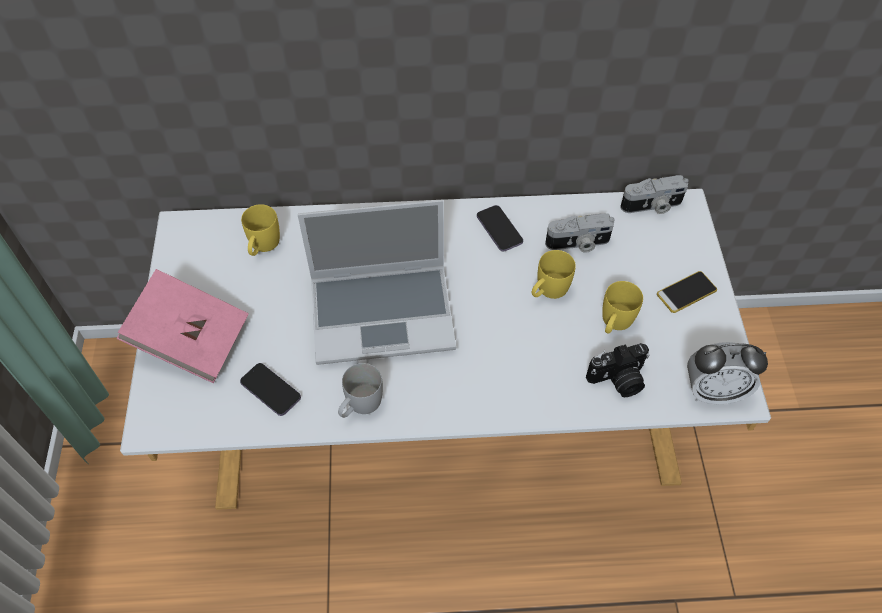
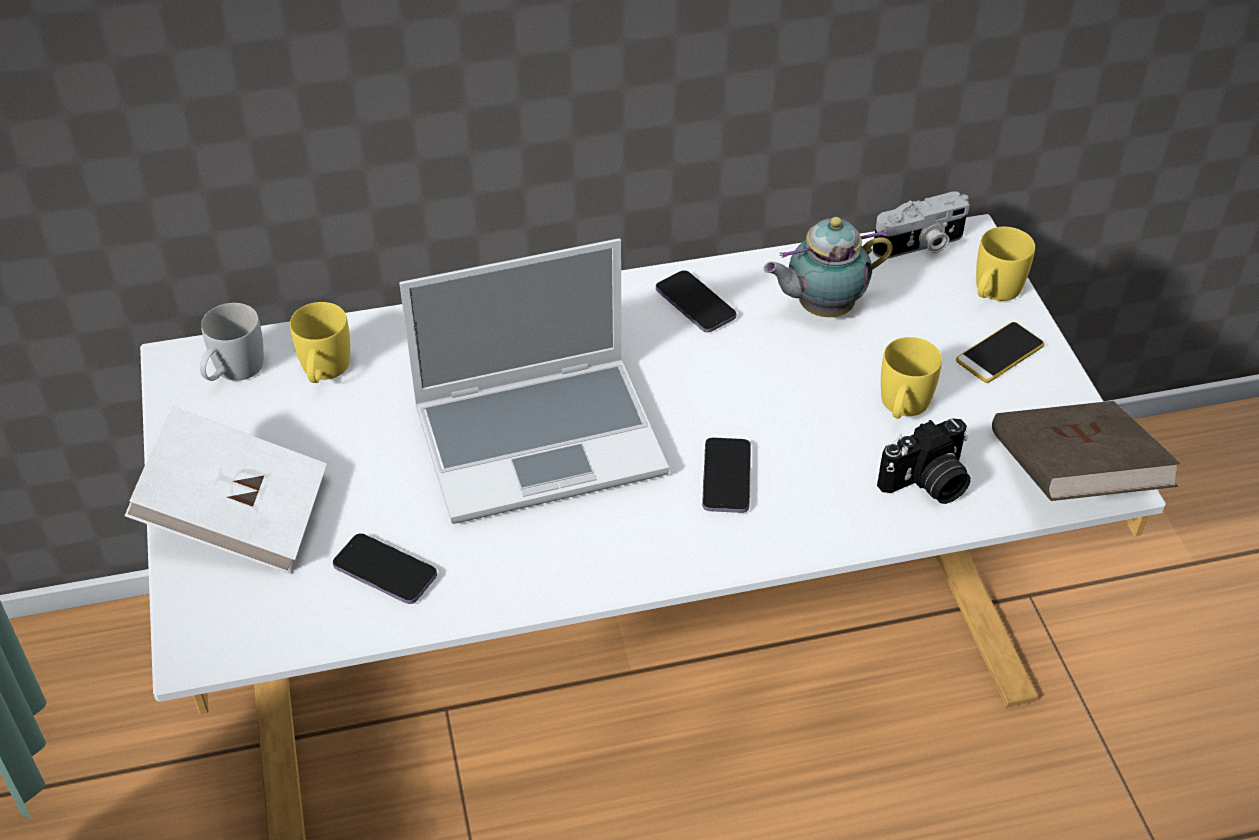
camera: 10 degrees left, 10 degrees down
pink book [116,269,249,383] -> white book [125,406,327,574]
white mug [338,363,383,418] -> white mug moved to [200,303,264,381]
yellow mug [532,250,576,299] -> yellow mug moved to [976,227,1035,301]
camera [545,213,615,253] -> teapot [764,217,893,317]
alarm clock [687,342,768,404] -> brown book [992,401,1180,501]
none -> phone [702,438,751,513]

